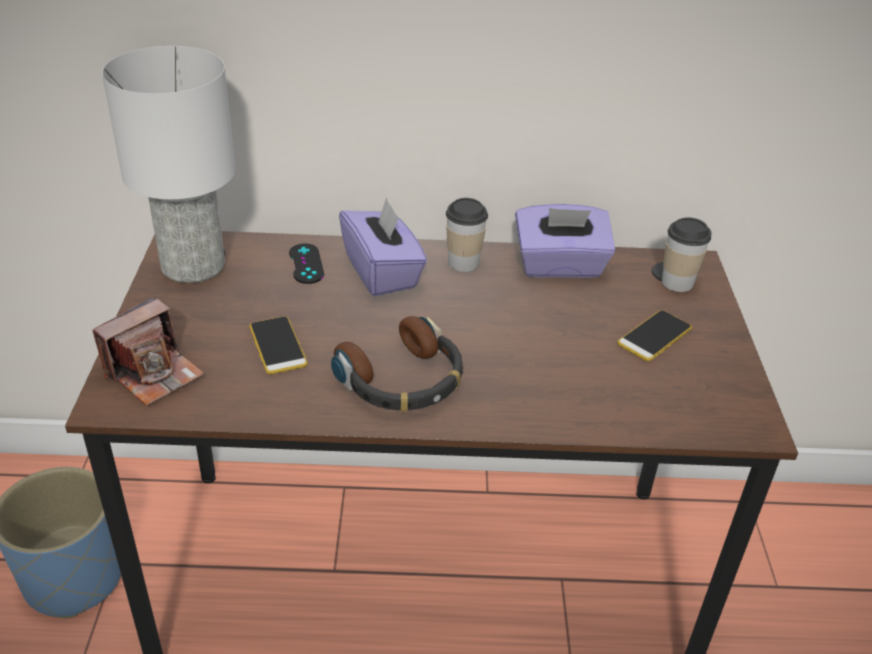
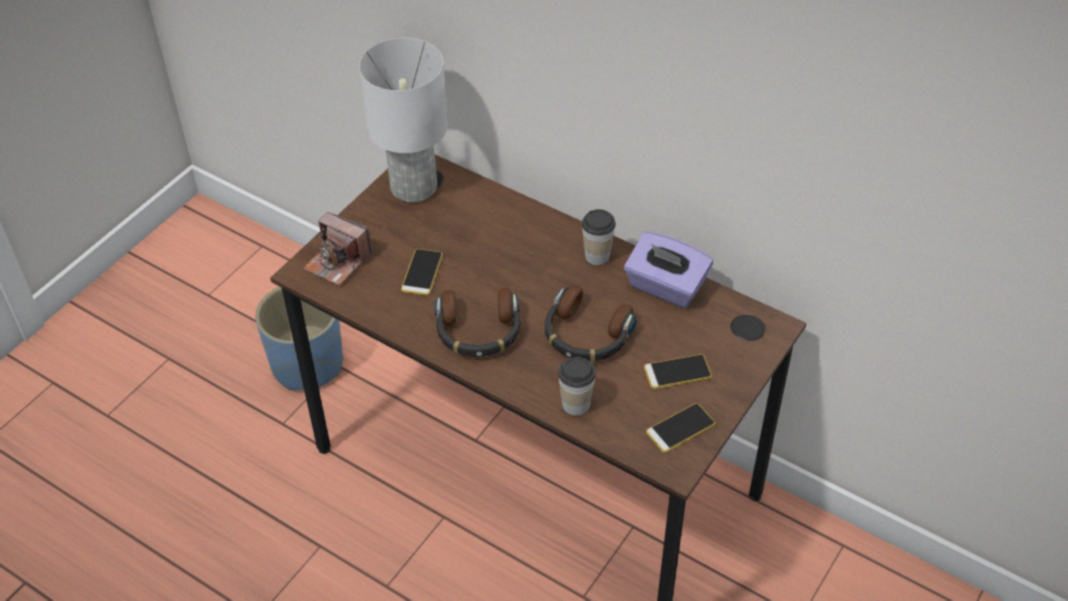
camera: 35 degrees right, 10 degrees up
camera [93,297,204,406] -> camera turned 45 degrees clockwise [303,212,373,286]
black game controller [289,243,324,284] -> none
purple tissue box [339,197,427,296] -> none
cup [662,217,711,292] -> cup moved to [558,357,596,416]
none -> headphones [544,285,637,362]
none -> phone [646,403,715,453]

